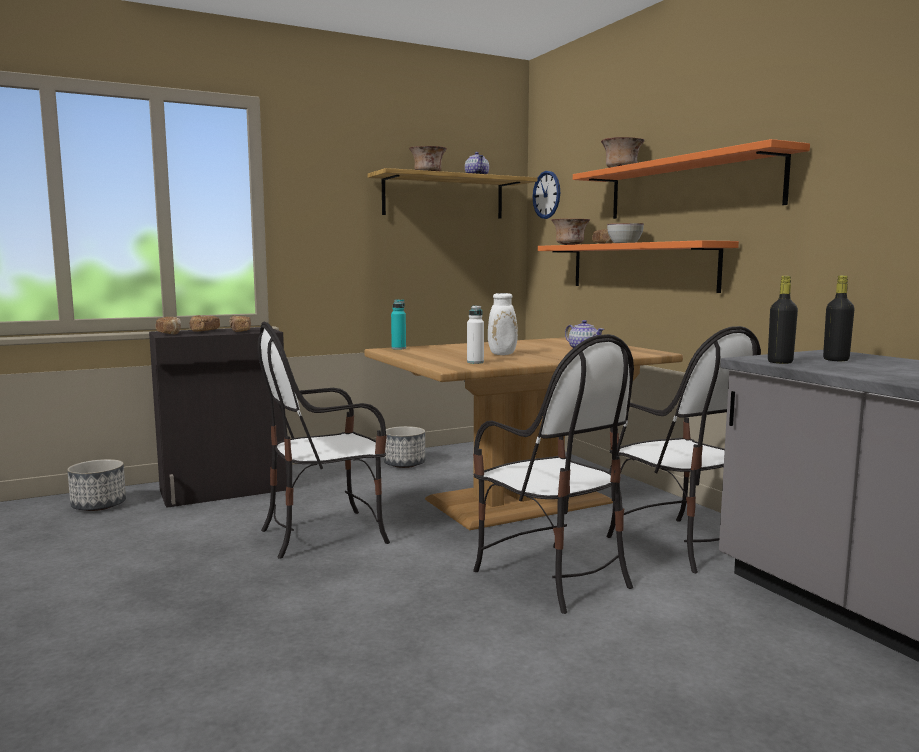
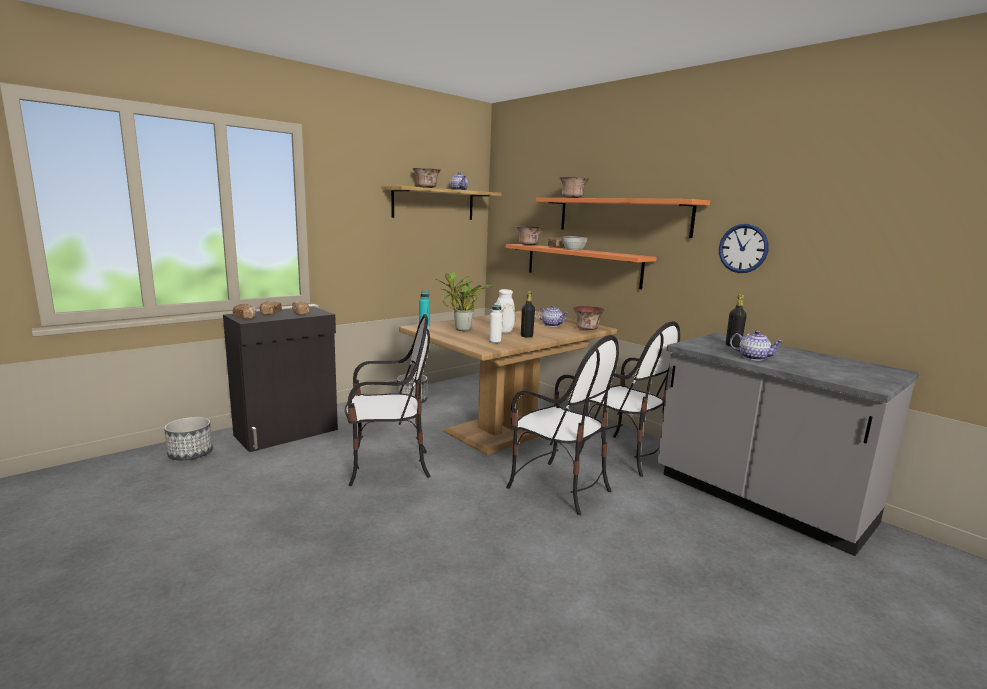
camera: 15 degrees left, 5 degrees up
chair [257,321,390,559] -> chair turned 150 degrees counterclockwise [345,314,431,486]
wall clock [533,171,560,219] -> wall clock moved to [719,224,769,273]
black bottle [768,276,798,364] -> black bottle moved to [521,291,535,338]
none -> potted plant [435,271,491,331]
none -> bowl [573,306,605,330]
none -> teapot [730,330,784,361]

